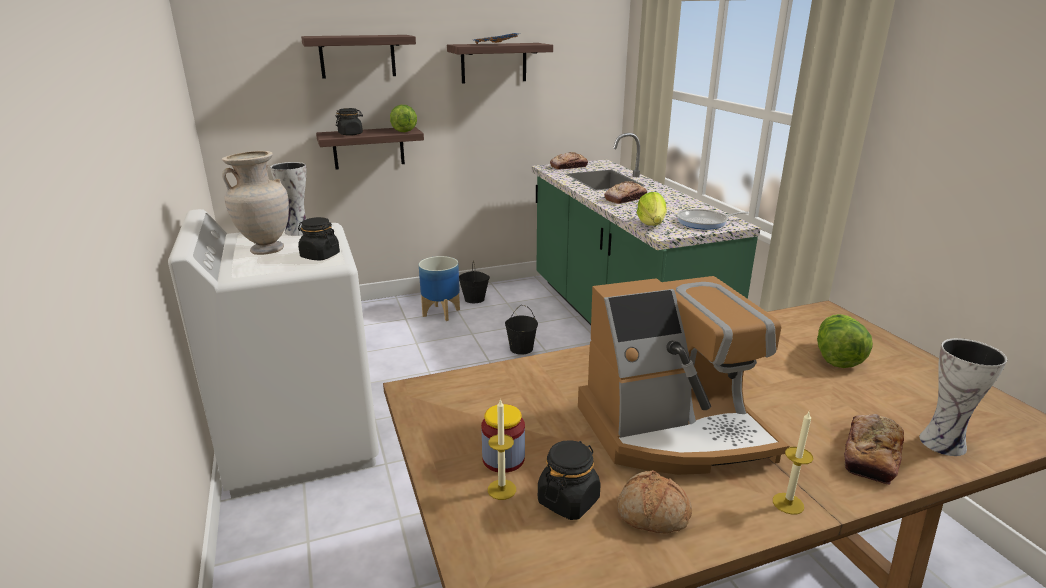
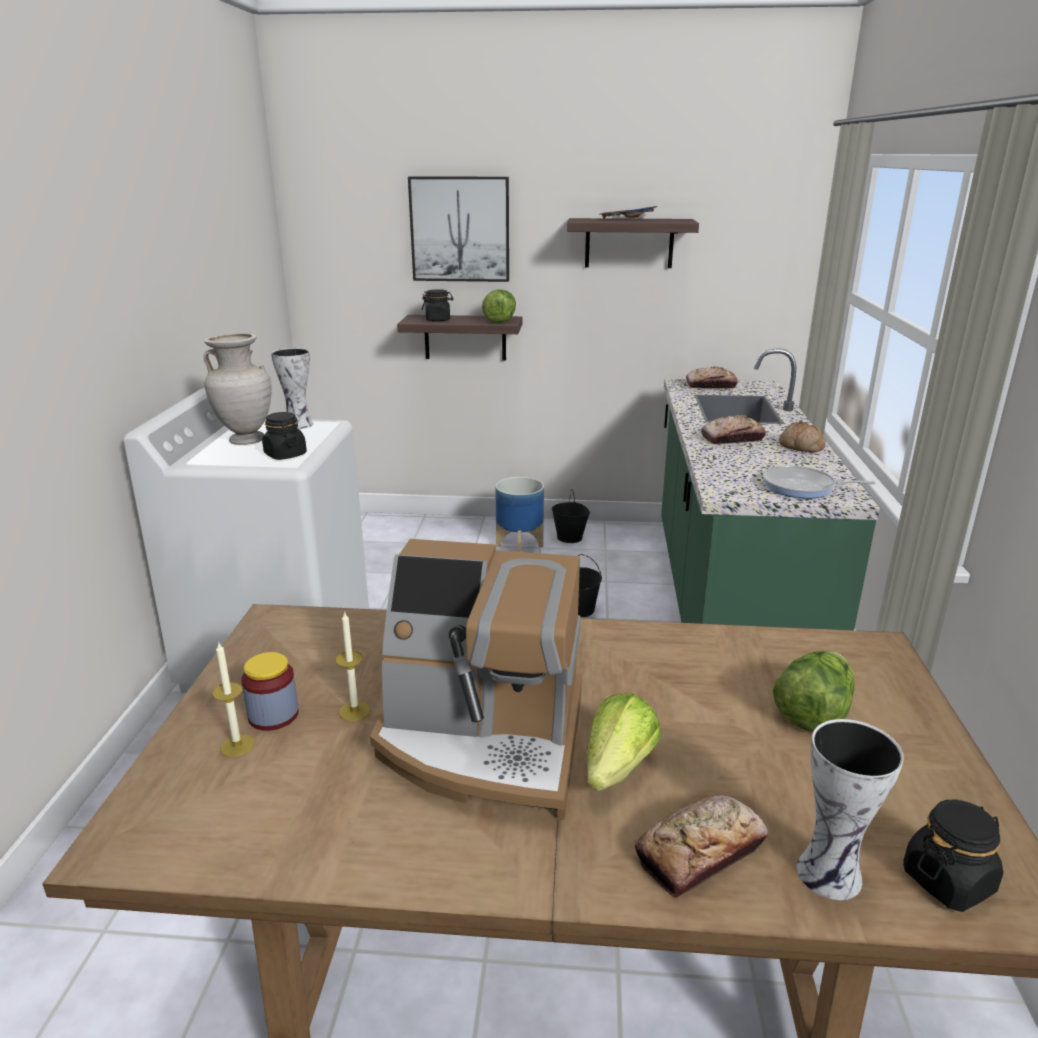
camera: 25 degrees right, 0 degrees up
shelf [301,35,416,79] -> picture [408,176,509,282]
black jar [538,440,601,520] -> black jar moved to [903,800,1003,912]
bread [617,470,692,533] -> bread moved to [779,422,826,452]
lettuce [637,192,667,226] -> lettuce moved to [587,693,661,792]
candle [773,412,813,515] -> candle moved to [335,611,371,721]

